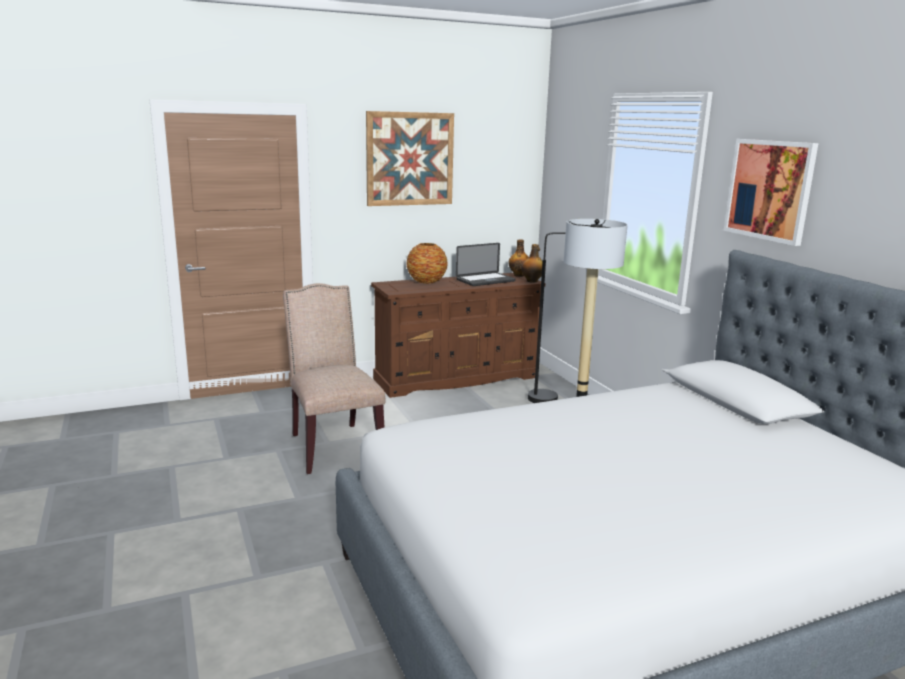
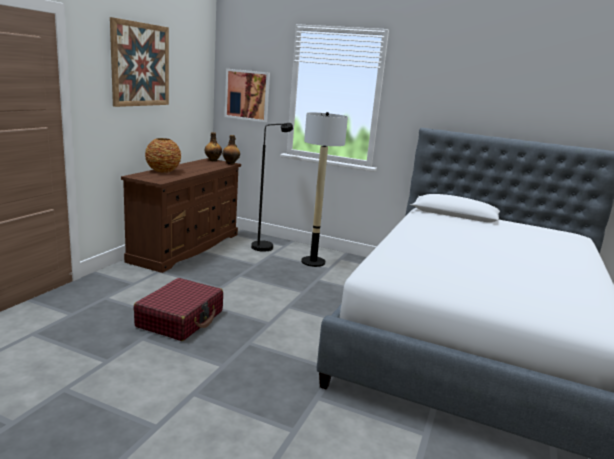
camera: 45 degrees left, 0 degrees up
beige chair [283,283,385,474] -> red suitcase [134,278,223,341]
laptop [456,243,516,286] -> none
picture [724,139,818,246] -> picture moved to [225,69,270,122]

